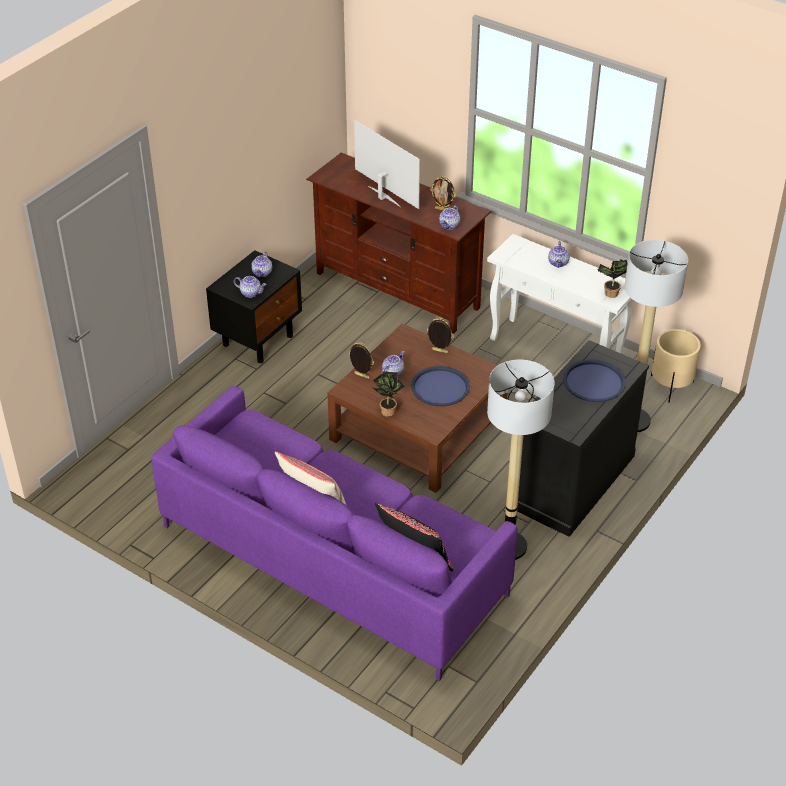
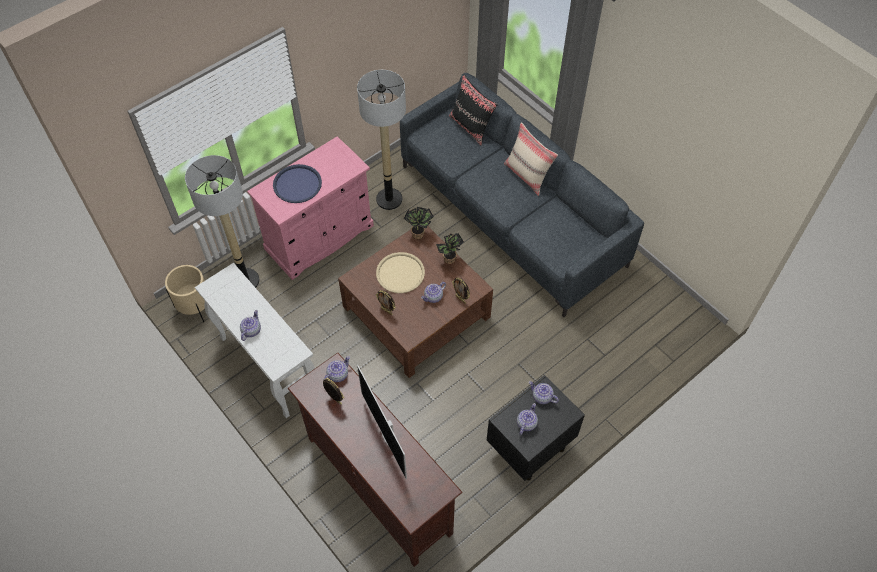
camera: 165 degrees left, 15 degrees up
purple sofa [151,386,518,681] -> grey sofa [400,73,644,317]
blue tray [411,366,470,406] -> beige tray [376,252,425,293]
black cabinet [517,340,649,537] -> pink cabinet [247,136,374,280]
potted plant [598,259,628,298] -> potted plant moved to [404,207,434,239]

